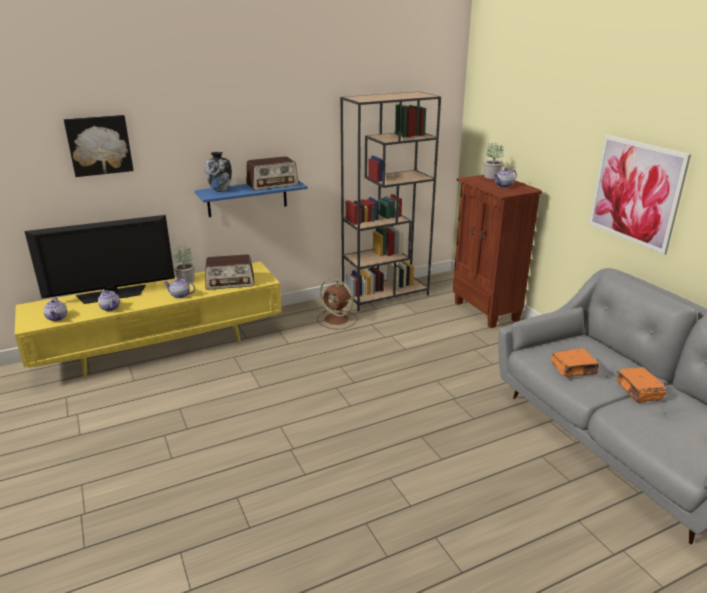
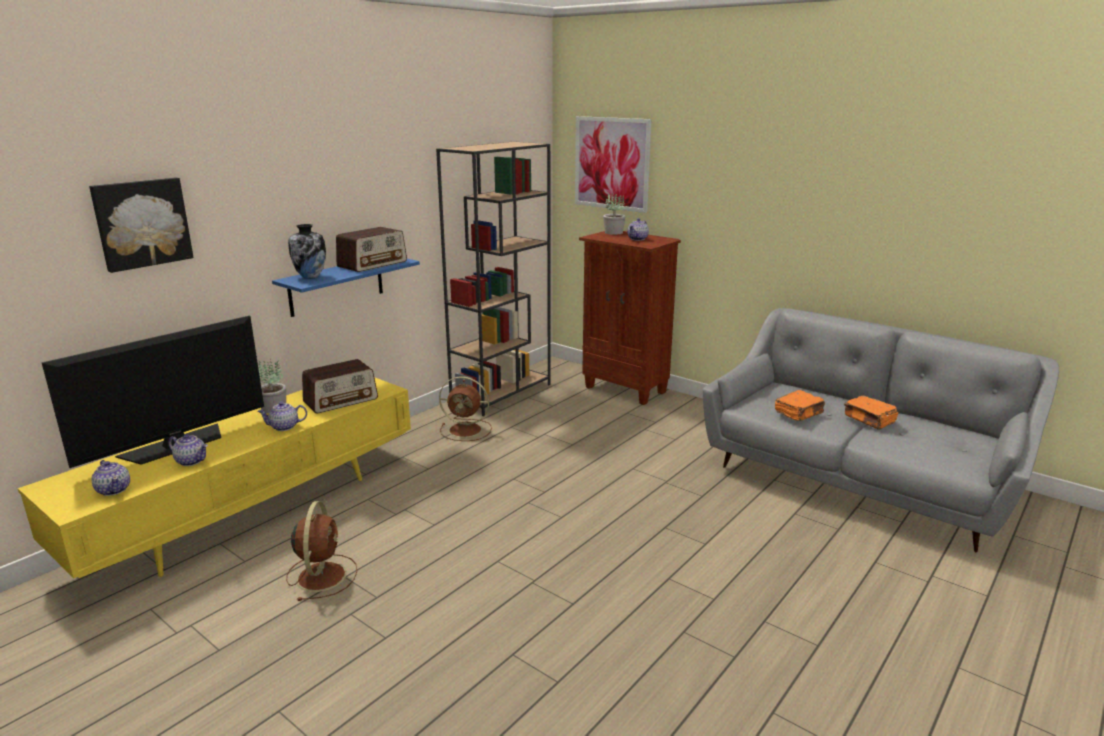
camera: 25 degrees left, 5 degrees down
picture [589,135,691,255] -> picture moved to [575,116,652,213]
none -> brown fan [286,501,357,601]

